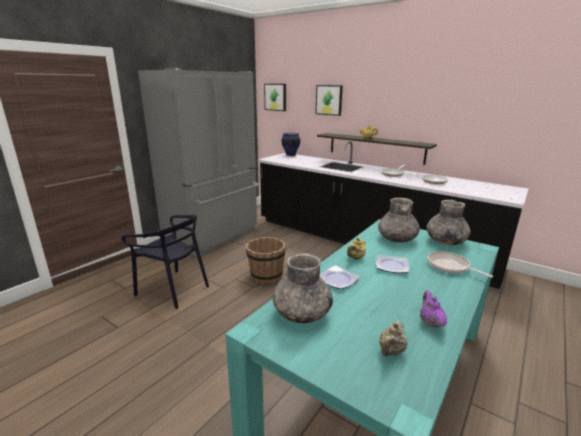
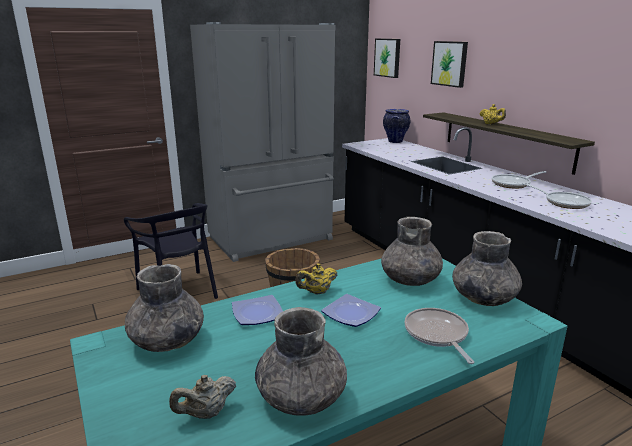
camera: 25 degrees right, 0 degrees up
purple teapot [420,290,447,328] -> grey vase [255,307,347,416]

